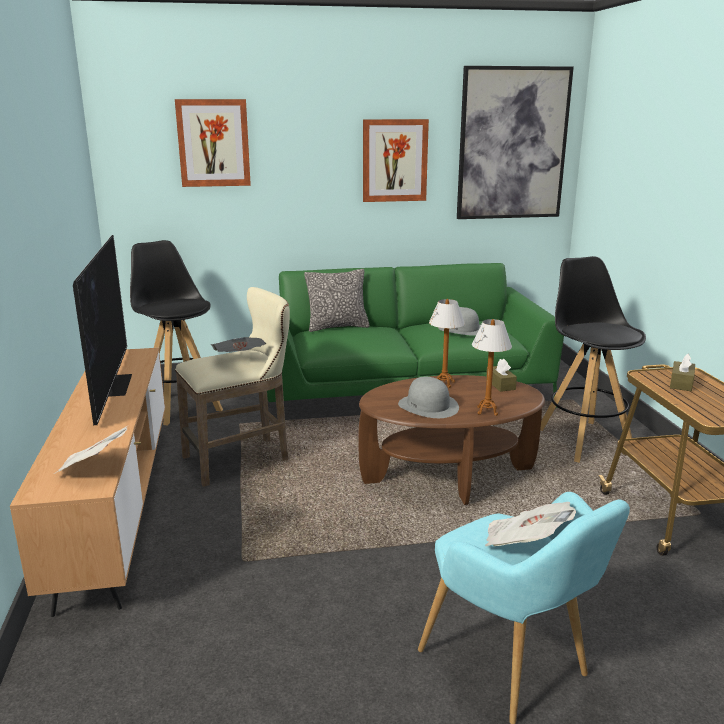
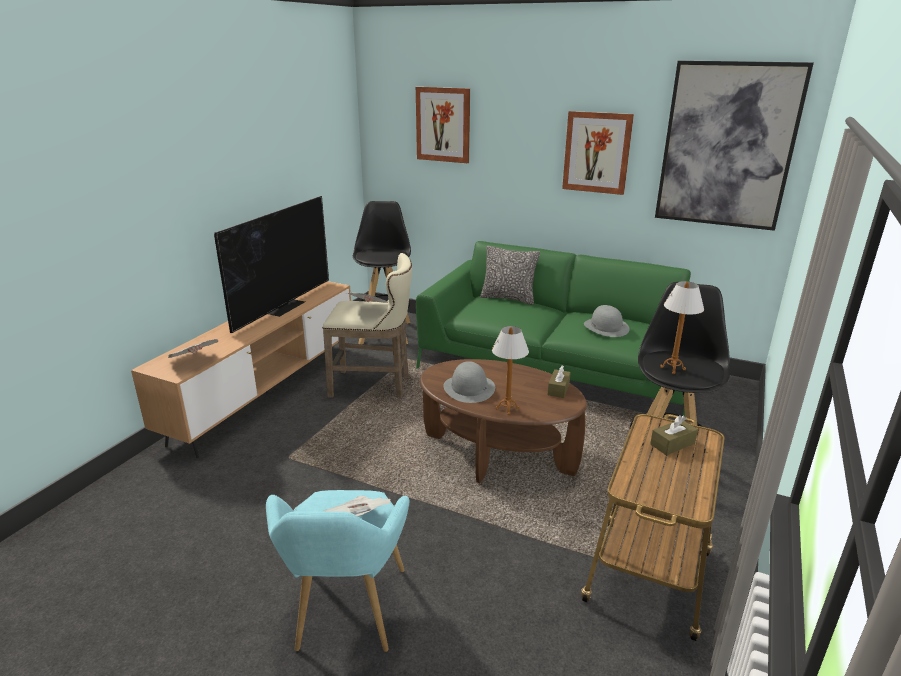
camera: 35 degrees right, 5 degrees up
table lamp [429,299,465,388] -> table lamp moved to [660,281,704,374]

